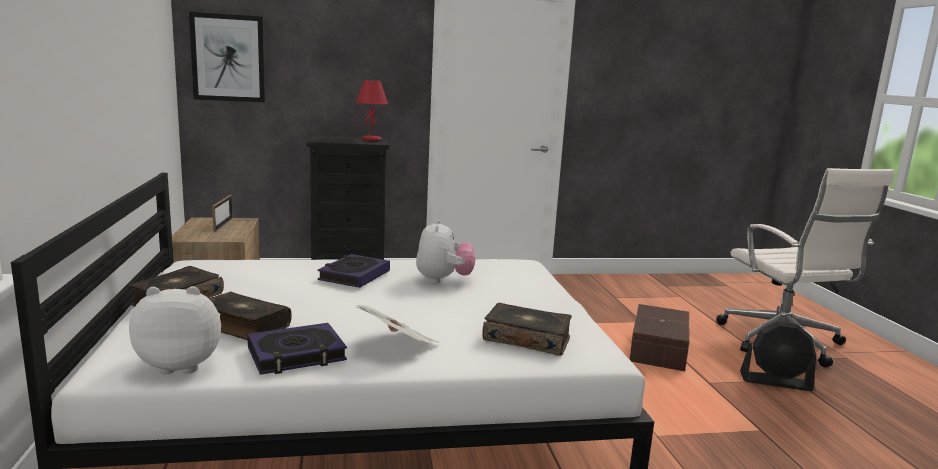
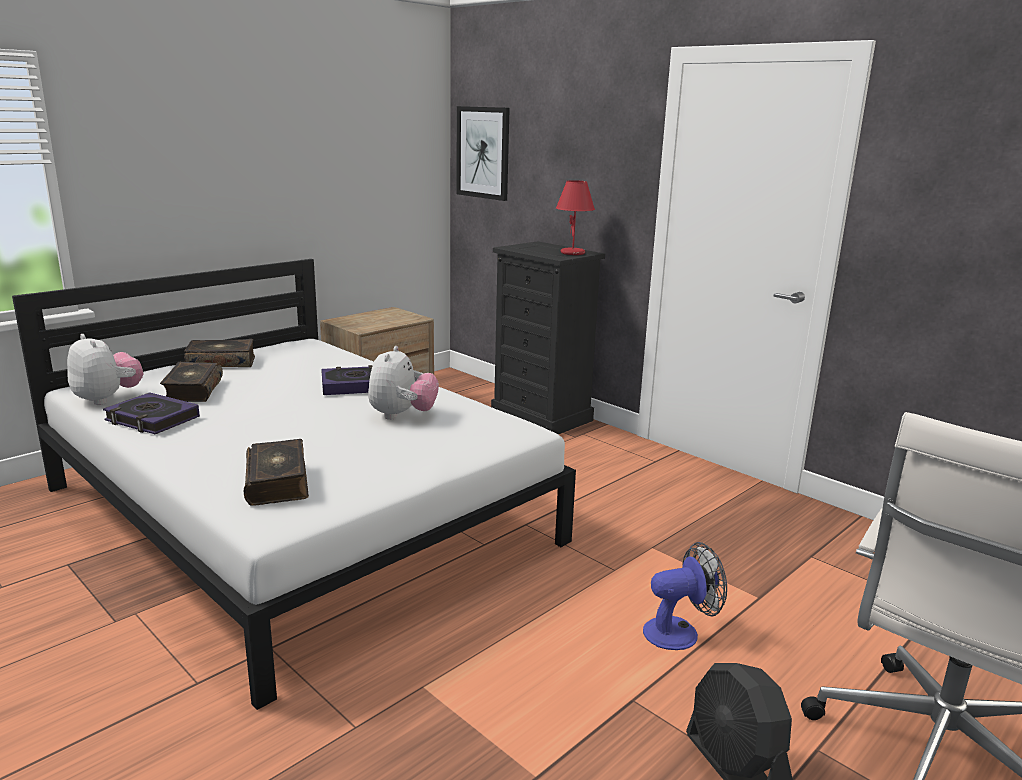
camera: 55 degrees right, 5 degrees up
picture frame [212,195,233,232] -> none
newspaper [355,305,439,343] -> none
plush toy [416,219,476,284] -> plush toy turned 45 degrees counterclockwise [368,346,439,420]
brown storage box [629,304,690,371] -> fan [643,542,727,650]

